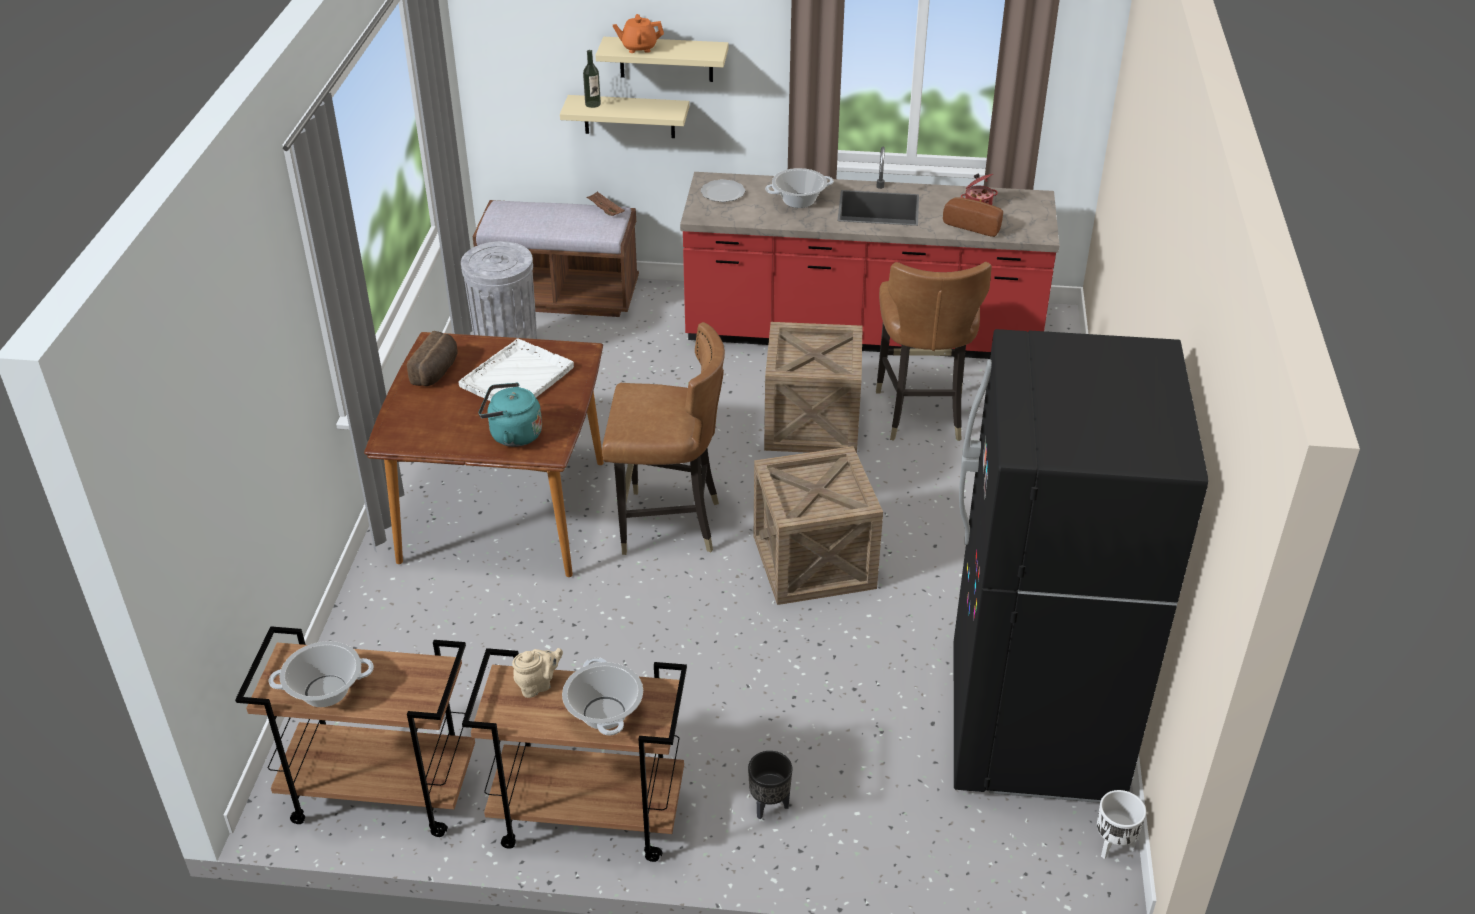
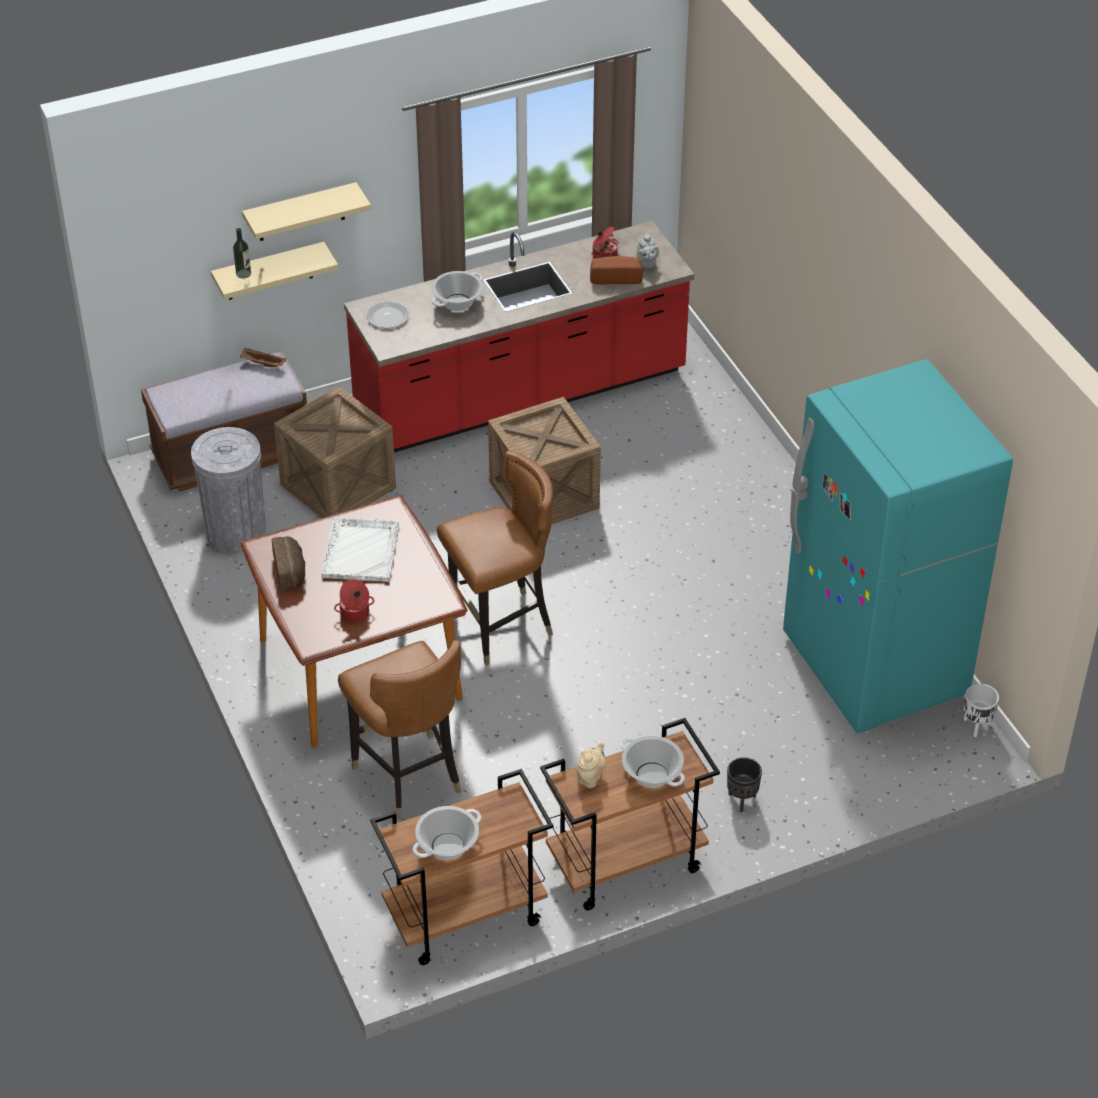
camera: 30 degrees left, 5 degrees up
turquoise kettle [479,383,542,447] -> none
orange teapot [613,14,664,53] -> none
crate [754,446,883,605] -> crate moved to [274,386,396,518]
brown chair [876,262,992,441] -> brown chair moved to [338,640,462,819]
black fridge [954,329,1208,803] -> turquoise fridge [783,359,1013,734]
none -> cooking pot [334,579,374,622]
none -> grey teapot [637,232,659,269]

